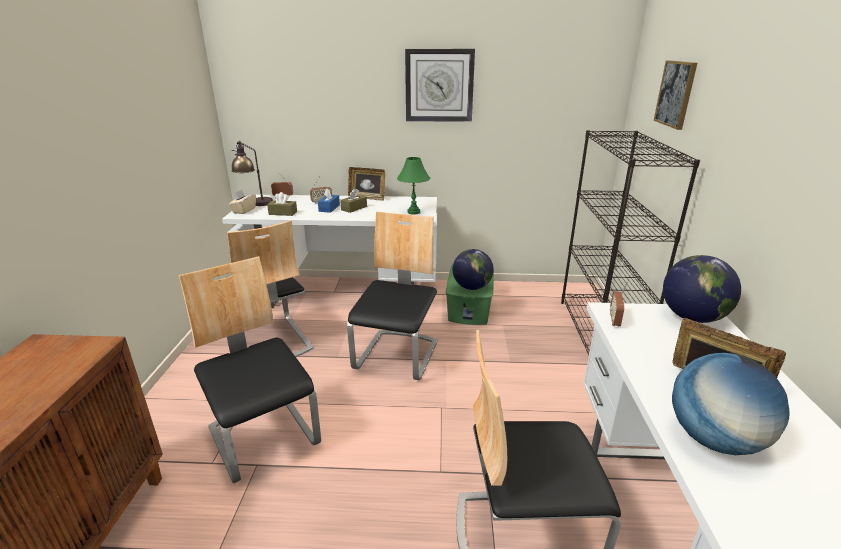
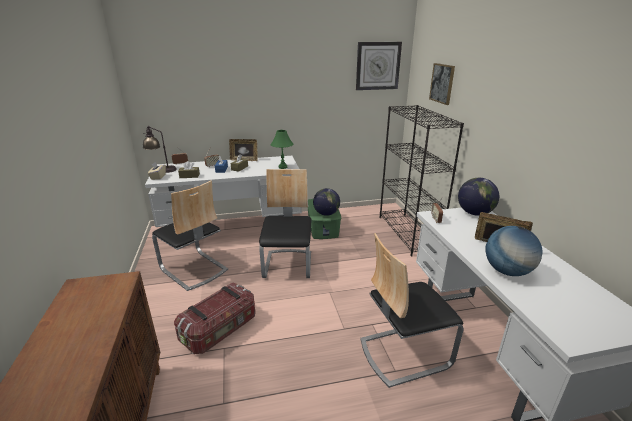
camera: 15 degrees left, 0 degrees up
chair [179,256,321,484] -> storage box [174,282,255,354]
wall clock [405,49,475,122] -> wall clock moved to [356,42,402,90]

